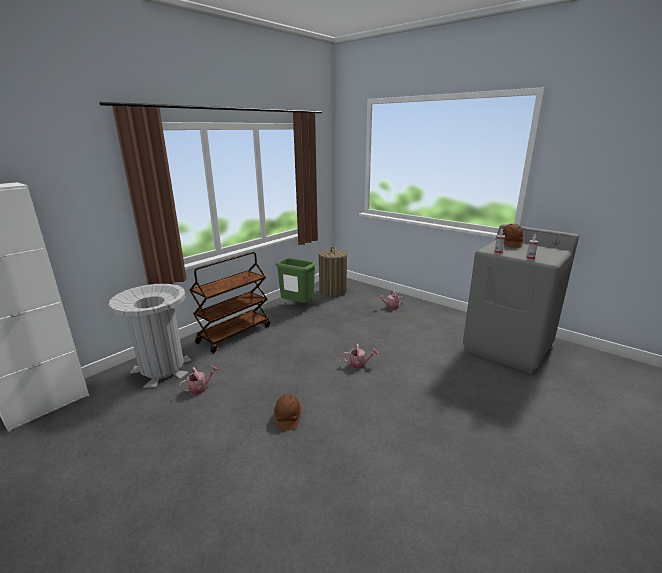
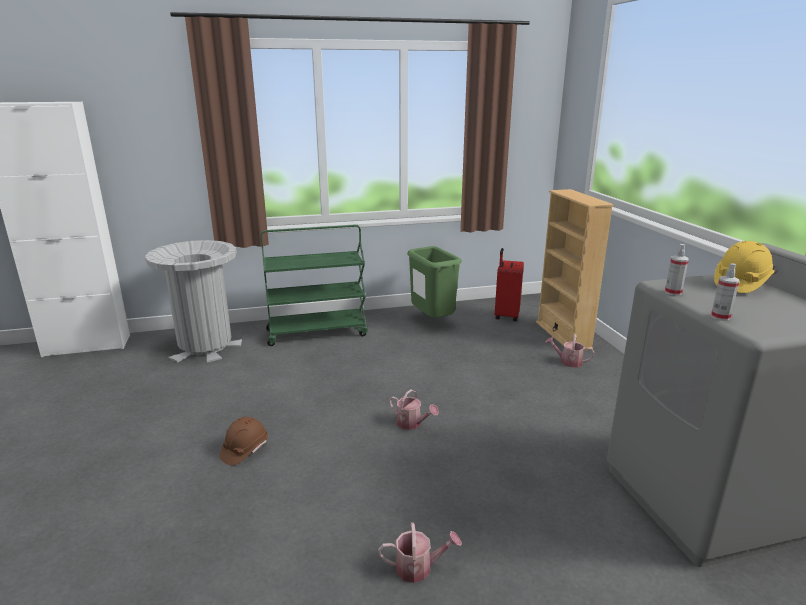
camera: 35 degrees right, 0 degrees up
watering can [179,365,218,395] -> watering can moved to [378,522,462,583]
brown cart [190,252,270,353] -> green cart [261,225,368,346]
laundry basket [318,247,347,297] -> red suitcase [495,248,524,321]
brown hard hat [503,224,524,247] -> yellow hard hat [714,241,775,293]
none -> beige bookcase [536,189,614,351]

